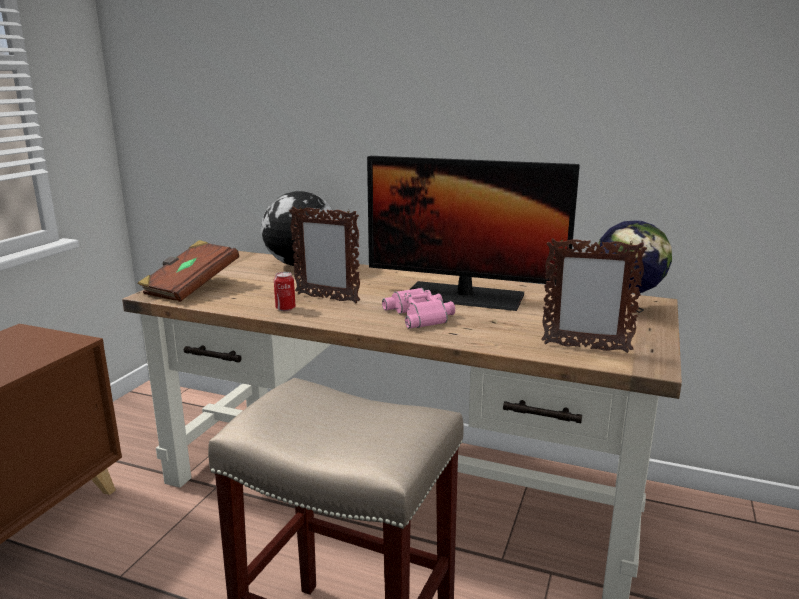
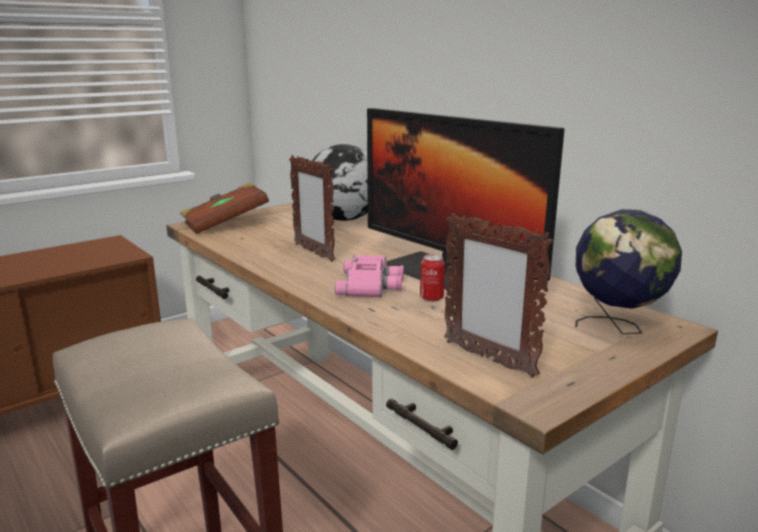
camera: 30 degrees right, 0 degrees up
can [274,272,295,311] -> can moved to [420,254,445,302]

